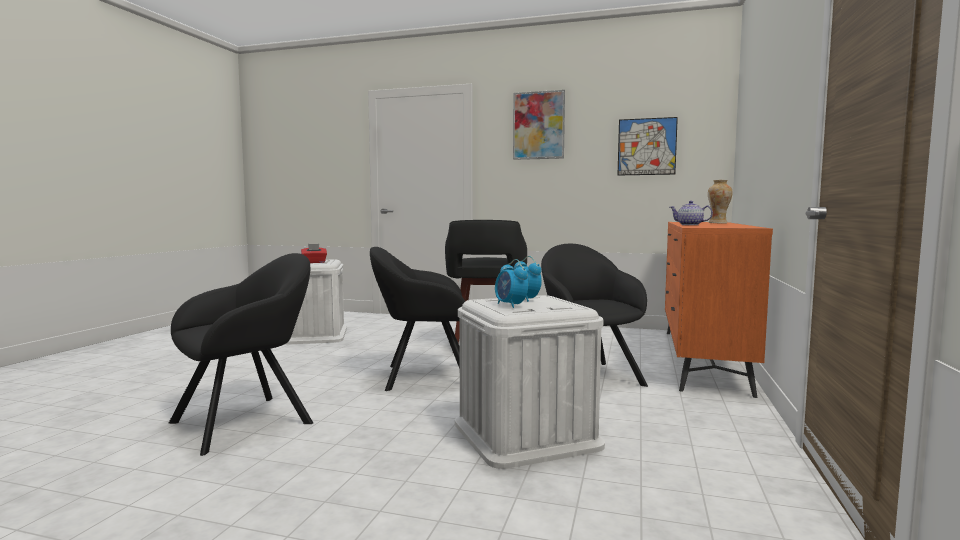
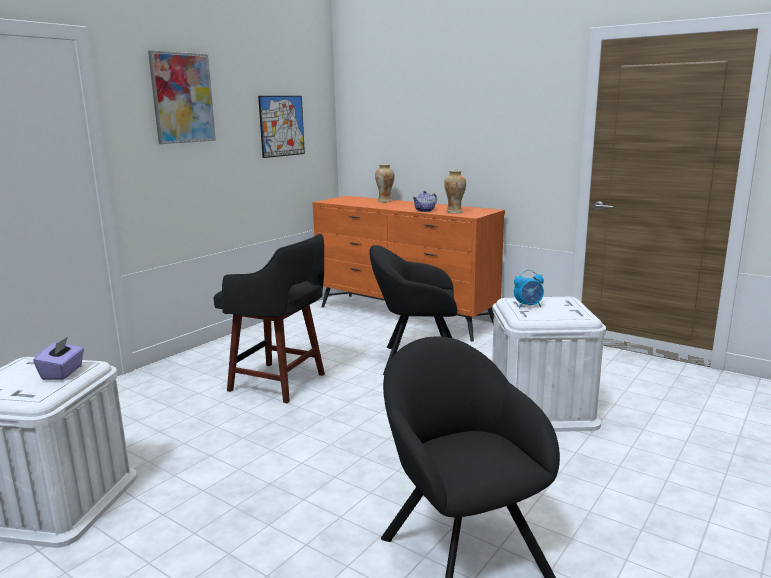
camera: 70 degrees left, 10 degrees up
red tissue box [301,244,327,263] -> purple tissue box [33,337,84,380]
black armchair [370,247,465,391] -> none
alarm clock [495,259,528,308] -> none
none -> vase [444,170,466,214]

